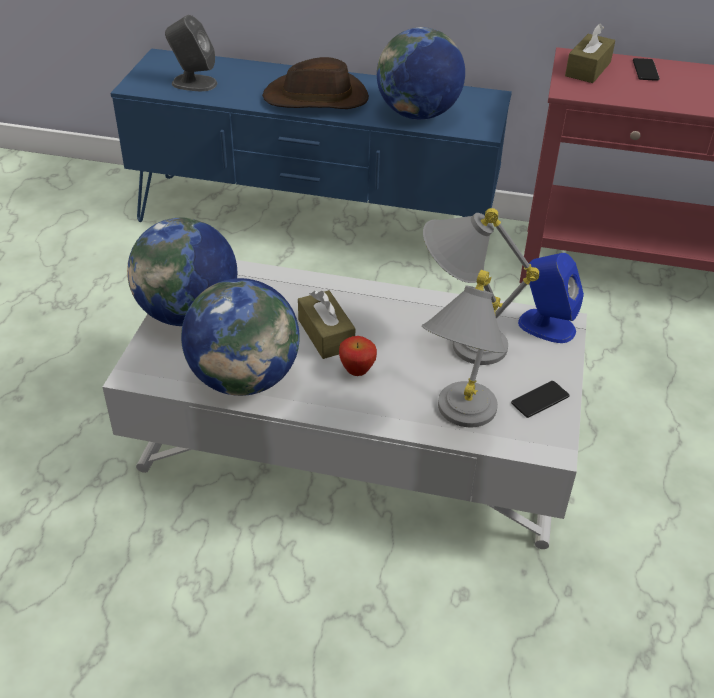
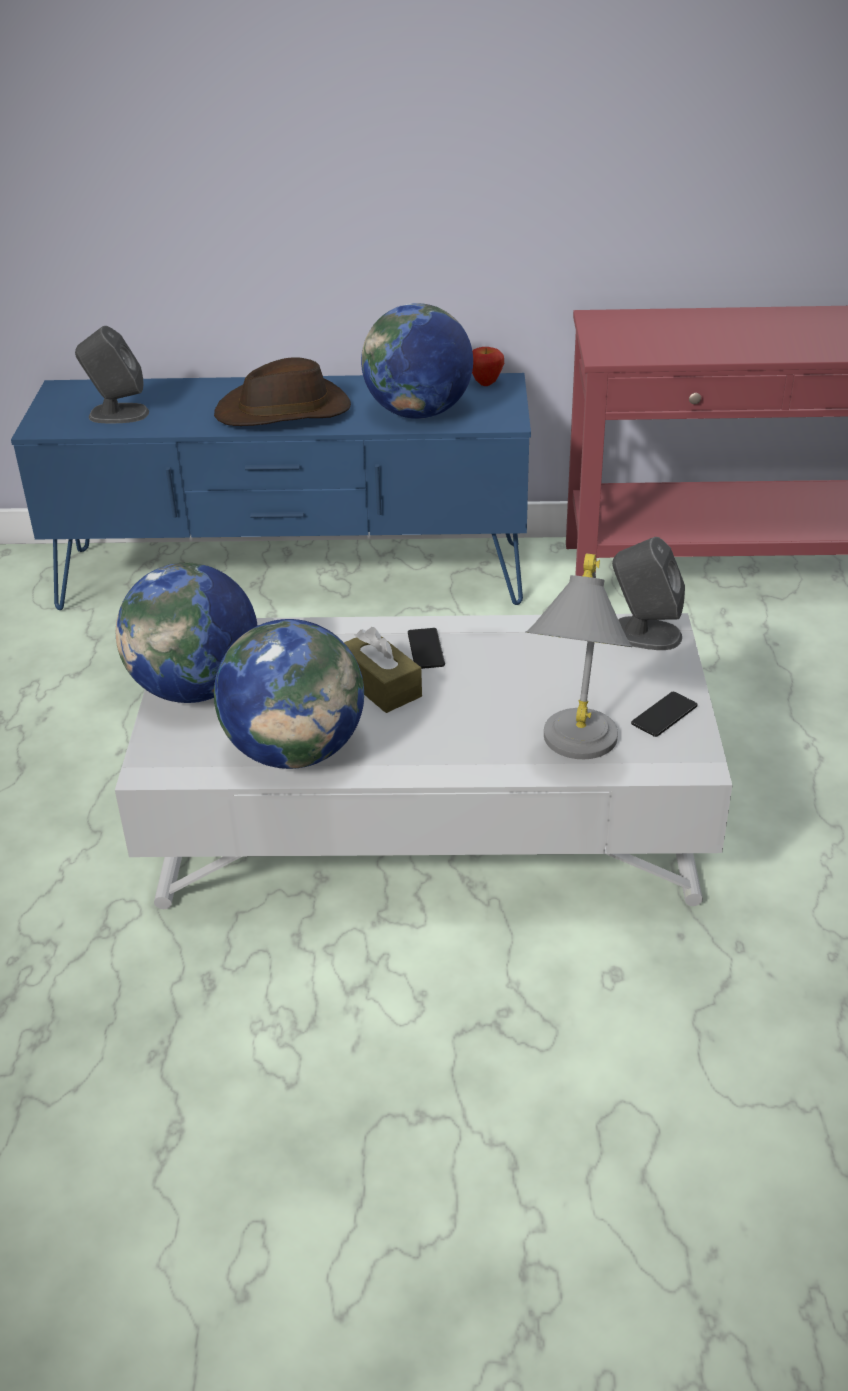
camera: 10 degrees left, 5 degrees down
apple [339,336,377,376] -> apple moved to [472,347,504,386]
grey table lamp [423,208,539,365] -> none
blue speaker [518,253,584,343] -> grey speaker [612,537,685,650]
brown tissue box [565,24,615,83] -> none
phone [633,58,660,81] -> phone moved to [408,628,445,669]

